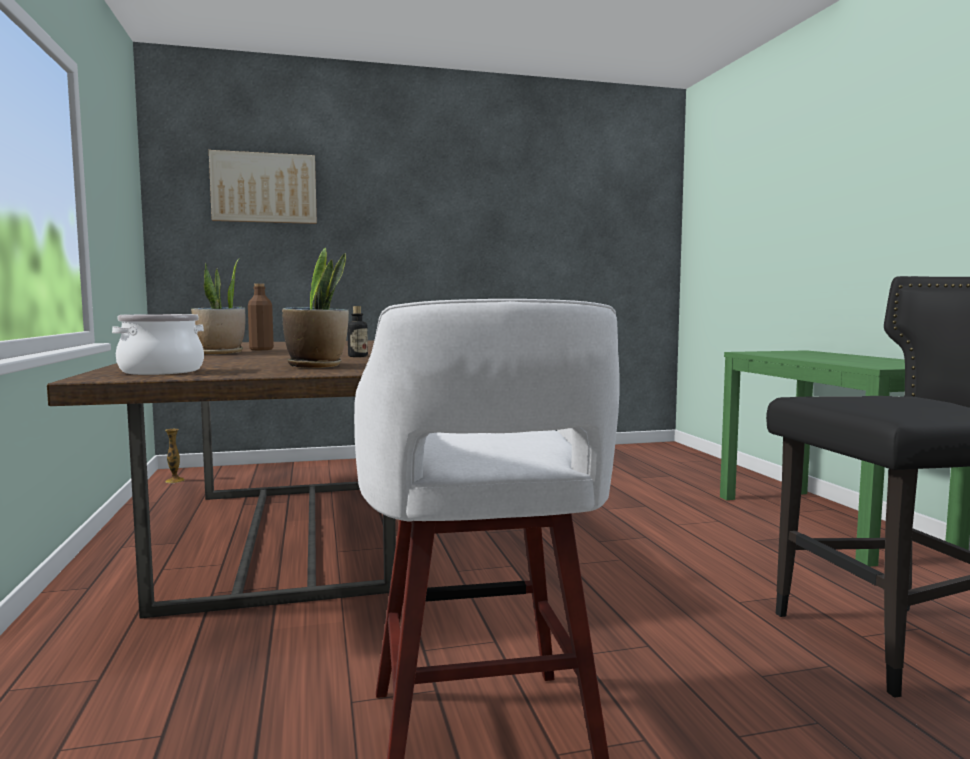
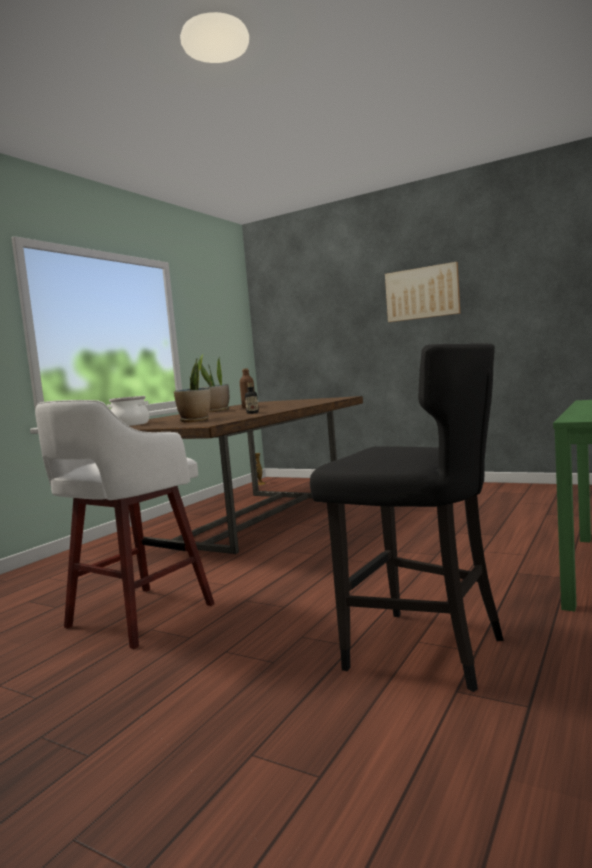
camera: 45 degrees right, 0 degrees up
picture [209,150,317,224] -> picture moved to [385,262,460,322]

